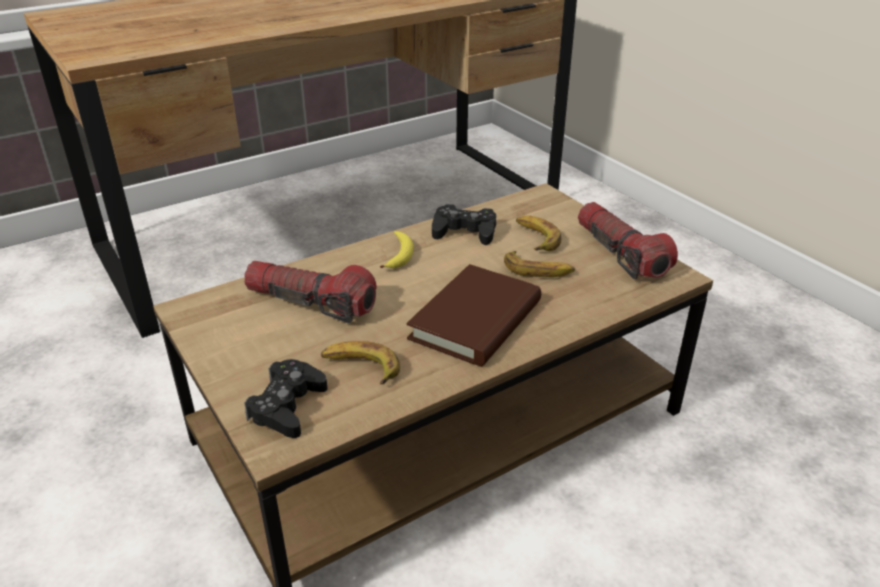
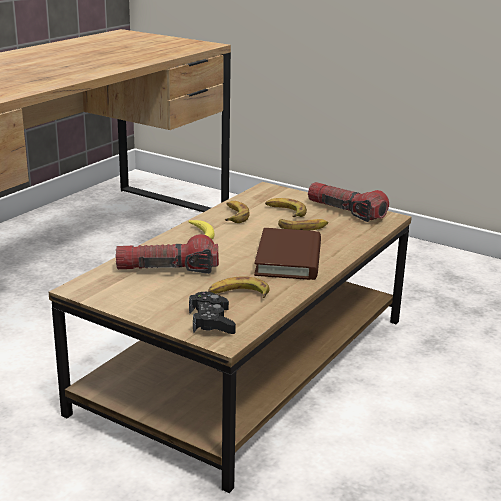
camera: 25 degrees left, 10 degrees down
black game controller [432,204,496,245] -> banana [225,201,250,223]

